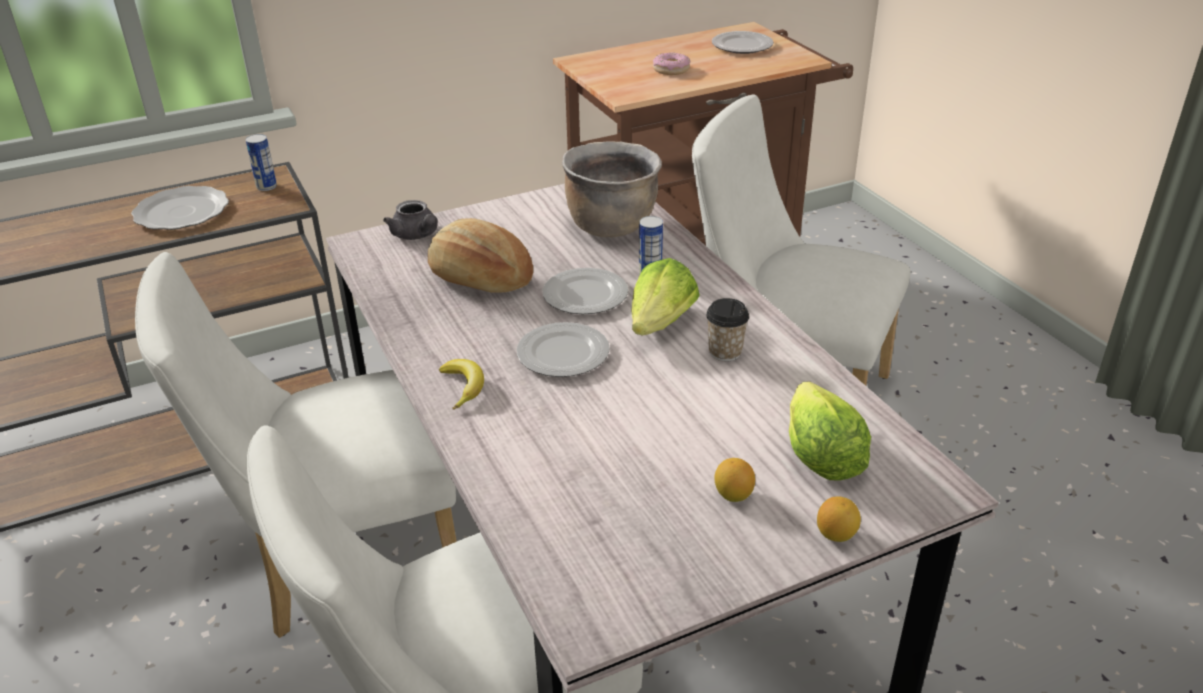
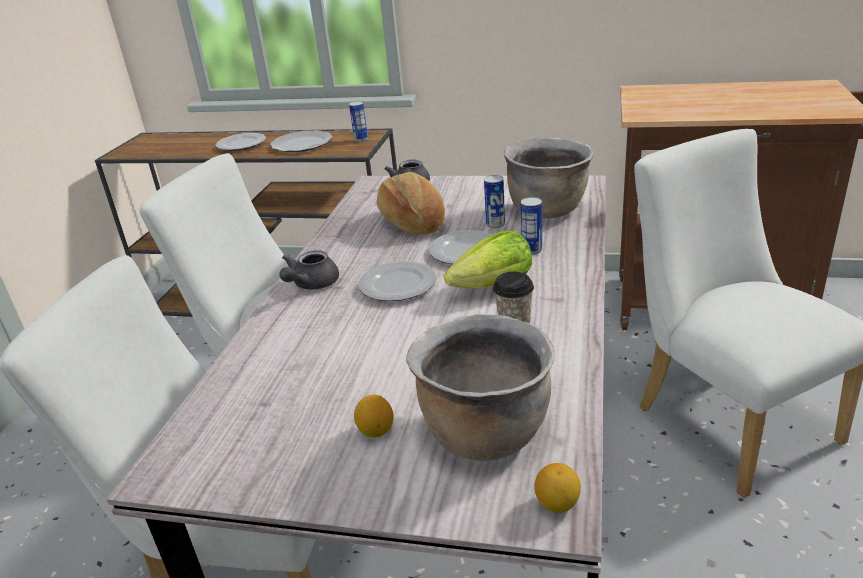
camera: 40 degrees right, 5 degrees down
banana [439,359,484,410] -> grey teapot [279,250,339,290]
donut [653,52,691,75] -> none
plate [712,31,774,54] -> plate moved to [216,133,266,151]
lettuce [789,381,871,480] -> brown cooking pot [406,314,555,461]
lemon [817,496,861,542] -> lemon moved to [534,463,581,513]
none -> can [484,175,505,228]

